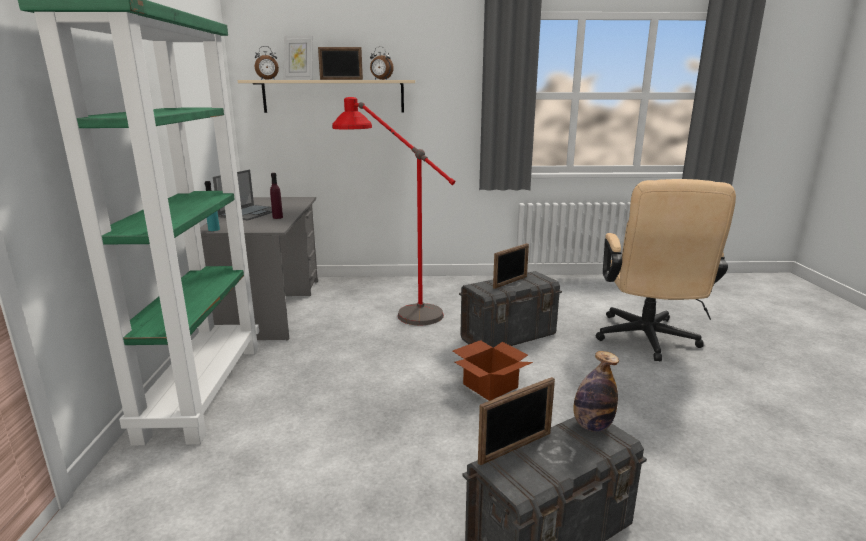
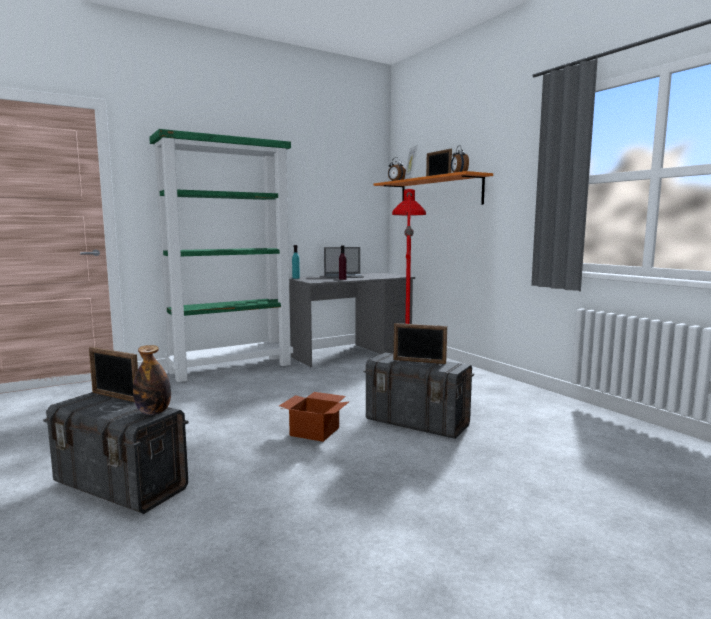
camera: 60 degrees right, 10 degrees down
beige shelf [238,80,415,113] -> orange shelf [373,171,493,205]
beige office chair [596,179,736,362] -> none

